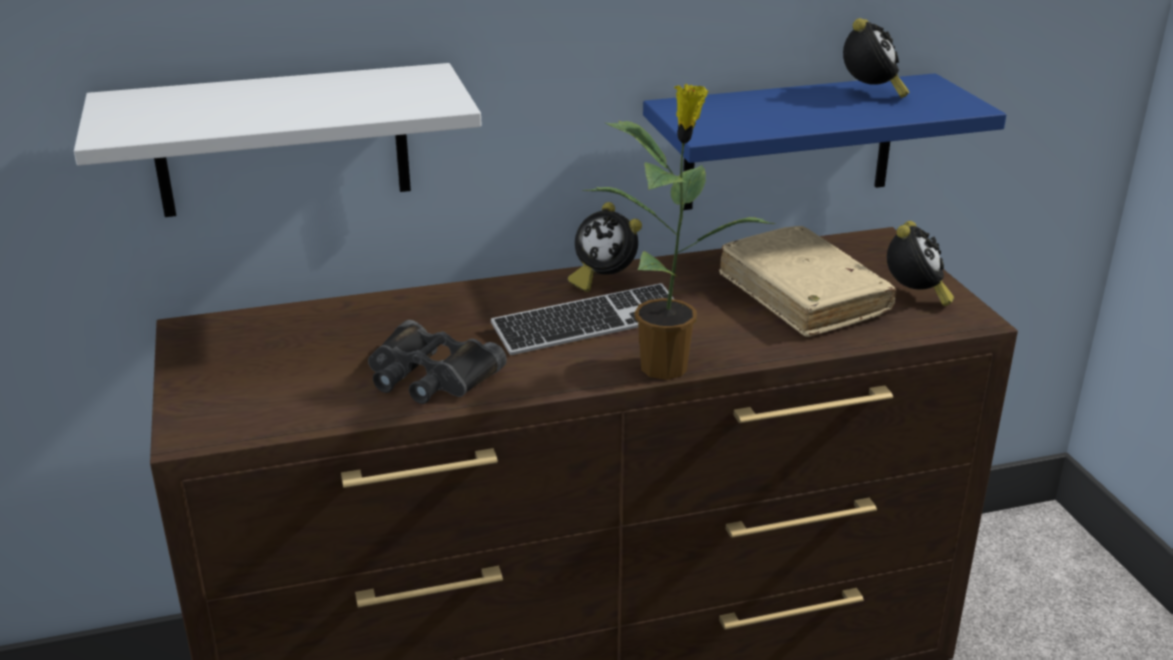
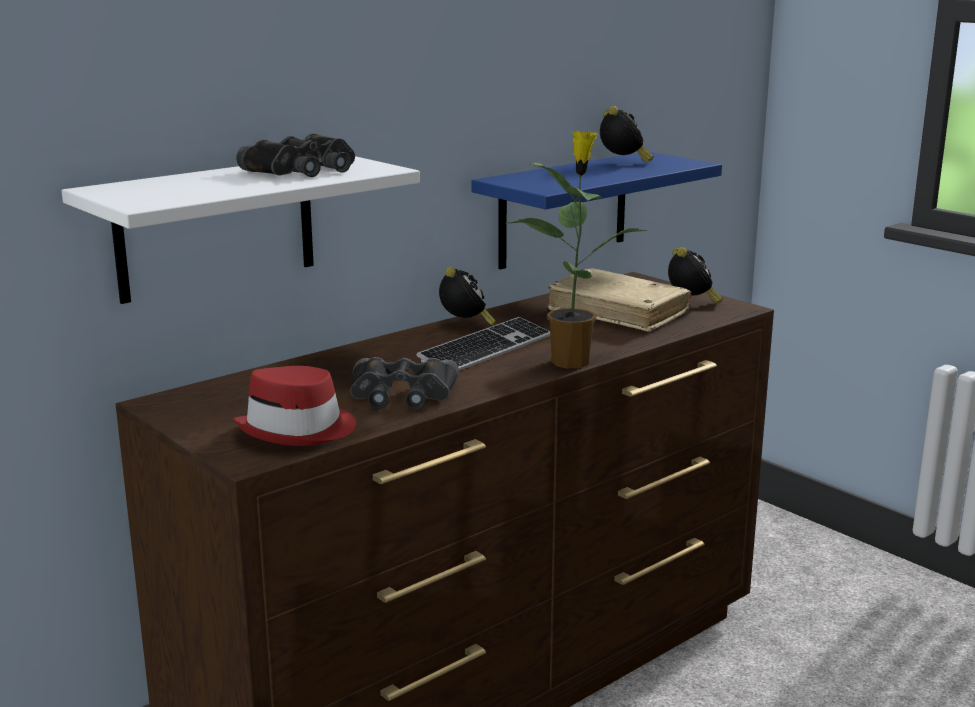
camera: 25 degrees left, 10 degrees down
alarm clock [568,202,642,292] -> alarm clock turned 105 degrees counterclockwise [439,267,497,326]
none -> red hat [233,366,356,446]
none -> black binoculars [236,133,355,177]

